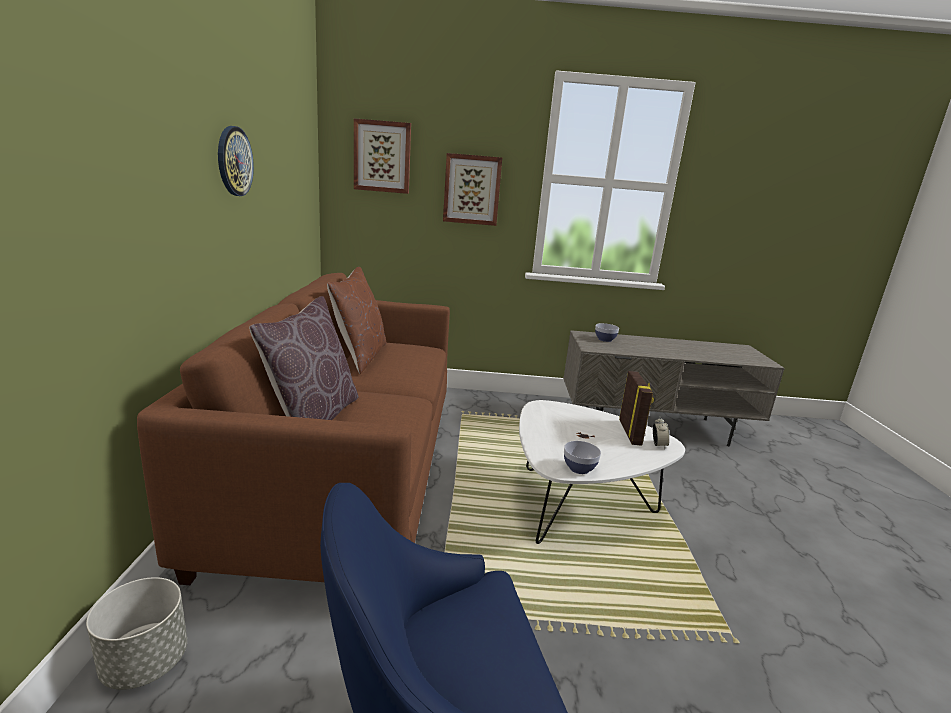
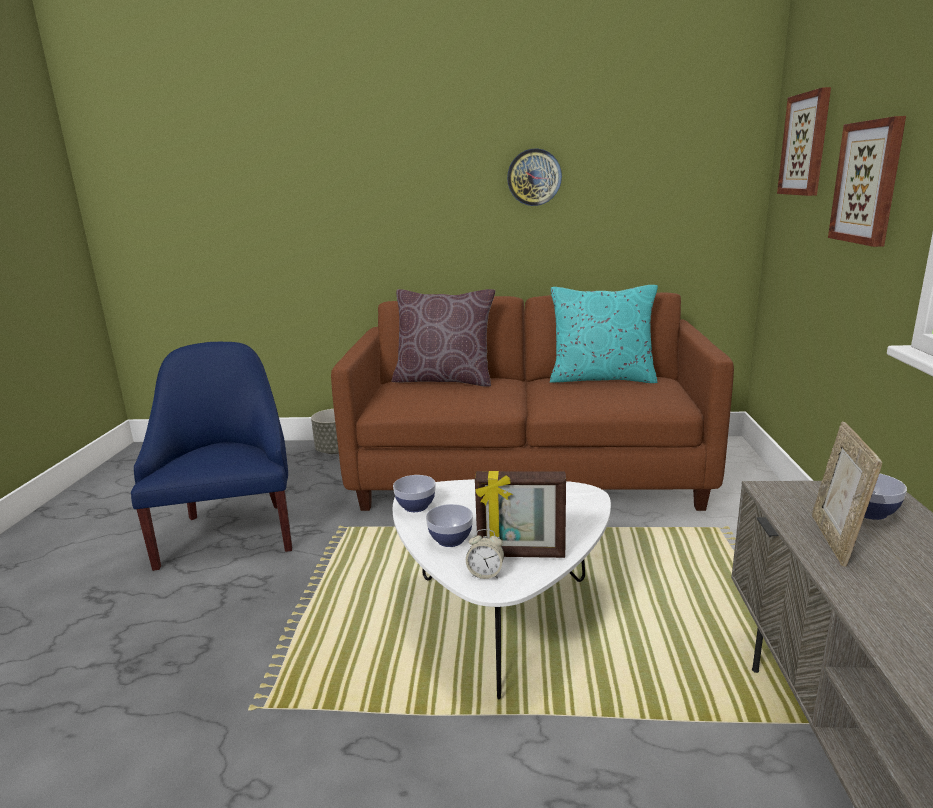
camera: 95 degrees right, 0 degrees up
brown pillow [327,267,386,374] -> turquoise pillow [550,285,658,383]
none -> bowl [426,504,473,547]
none -> picture frame [812,422,882,567]

